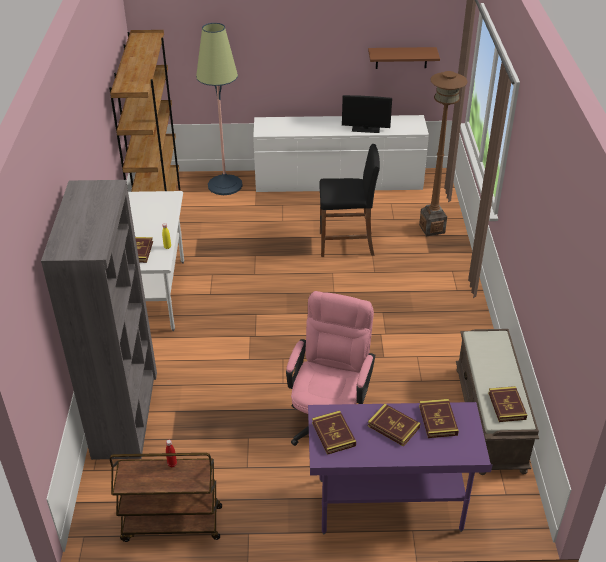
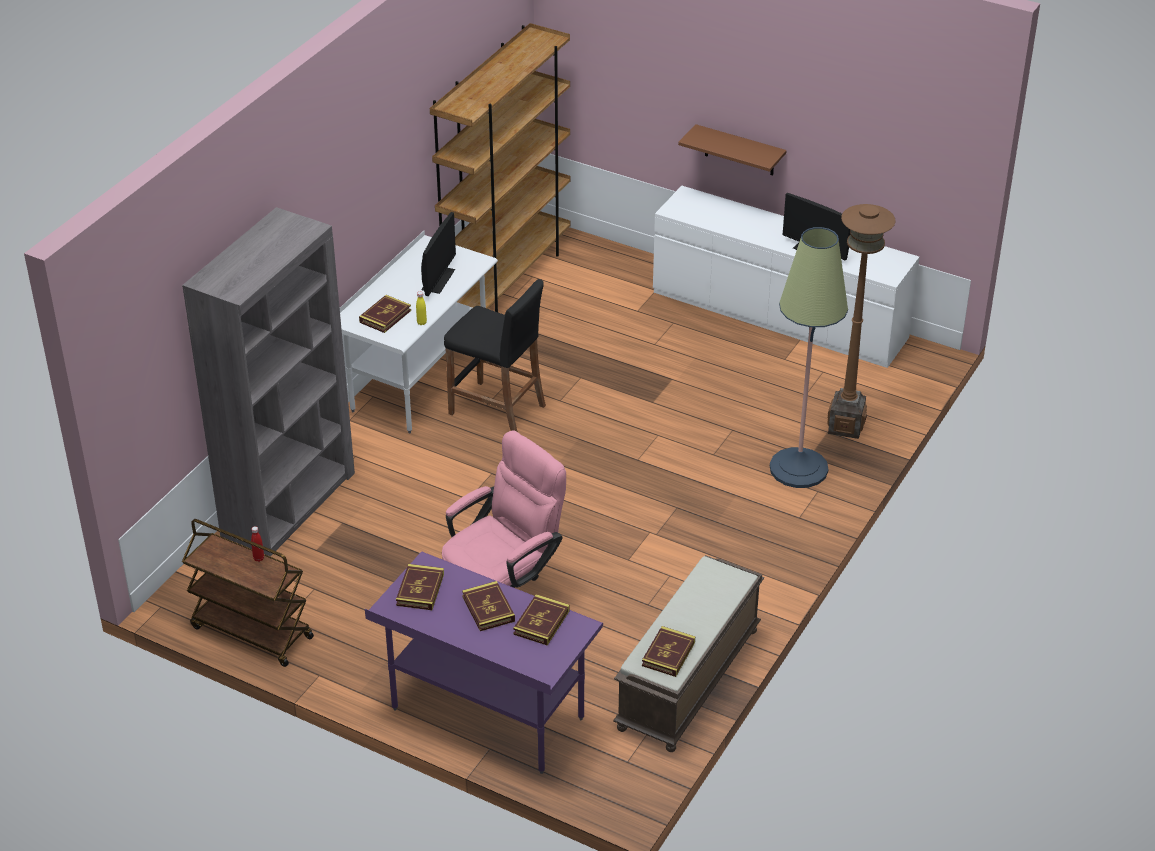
camera: 30 degrees right, 0 degrees up
floor lamp [196,23,243,195] -> floor lamp moved to [770,227,848,488]
black stool [319,144,380,257] -> black stool moved to [444,279,546,432]
brown shelf [368,47,440,69] -> brown shelf moved to [678,124,787,176]
none -> monitor [421,212,456,296]

